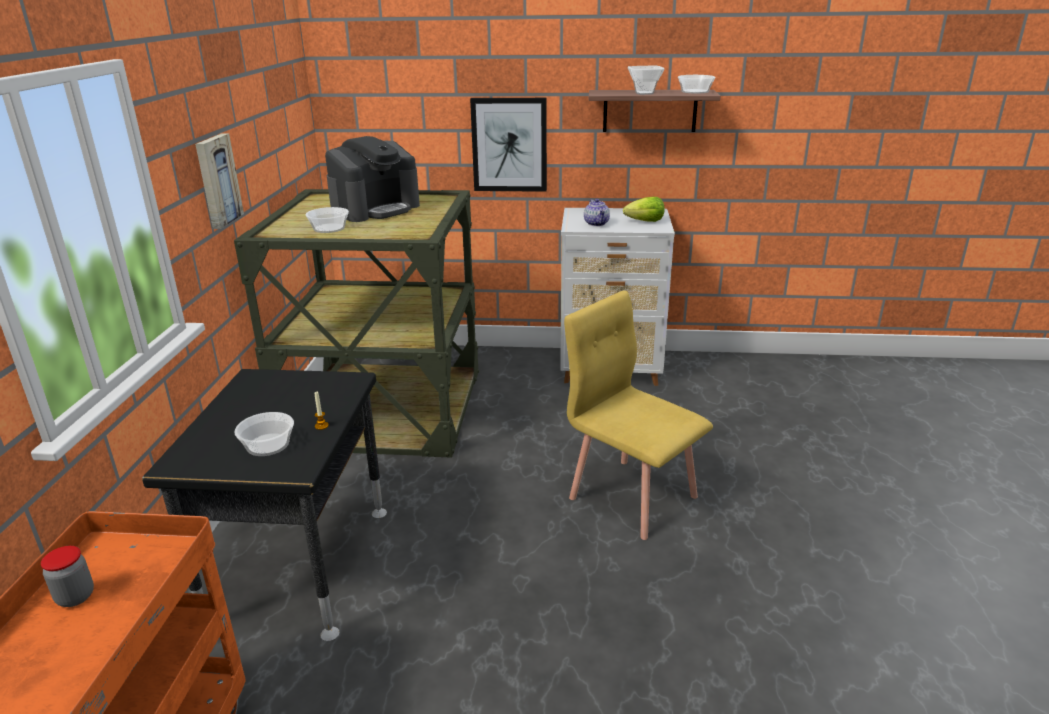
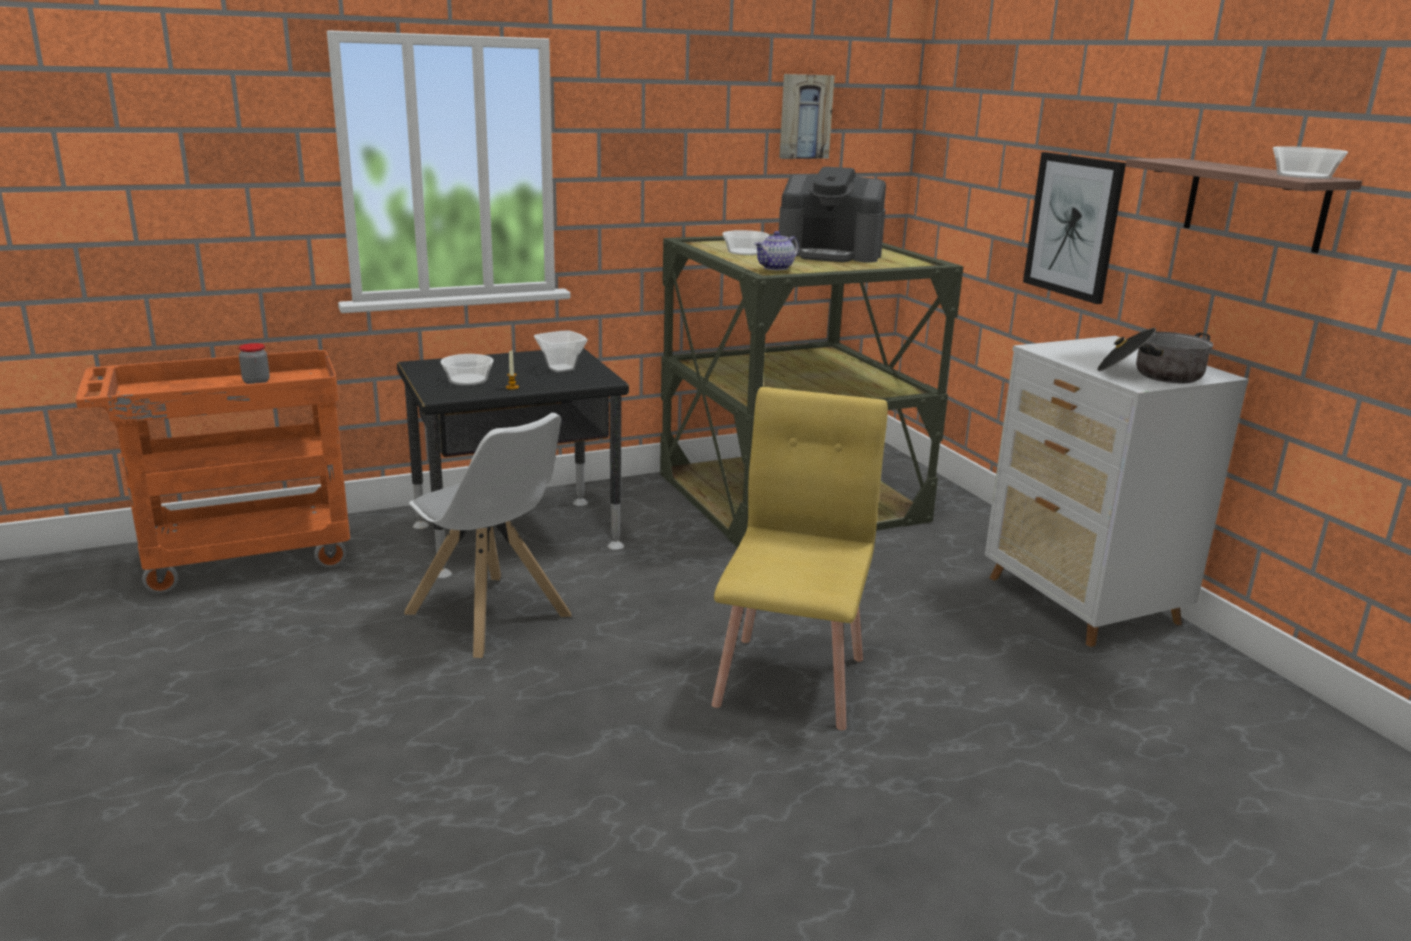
camera: 60 degrees right, 5 degrees down
picture [195,133,244,229] -> picture moved to [779,74,835,159]
teapot [584,199,610,226] -> teapot moved to [754,231,799,270]
lettuce [623,197,664,222] -> cooking pot [1097,328,1214,383]
bowl [628,66,665,95] -> bowl moved to [534,330,588,372]
none -> chair [404,413,571,658]

